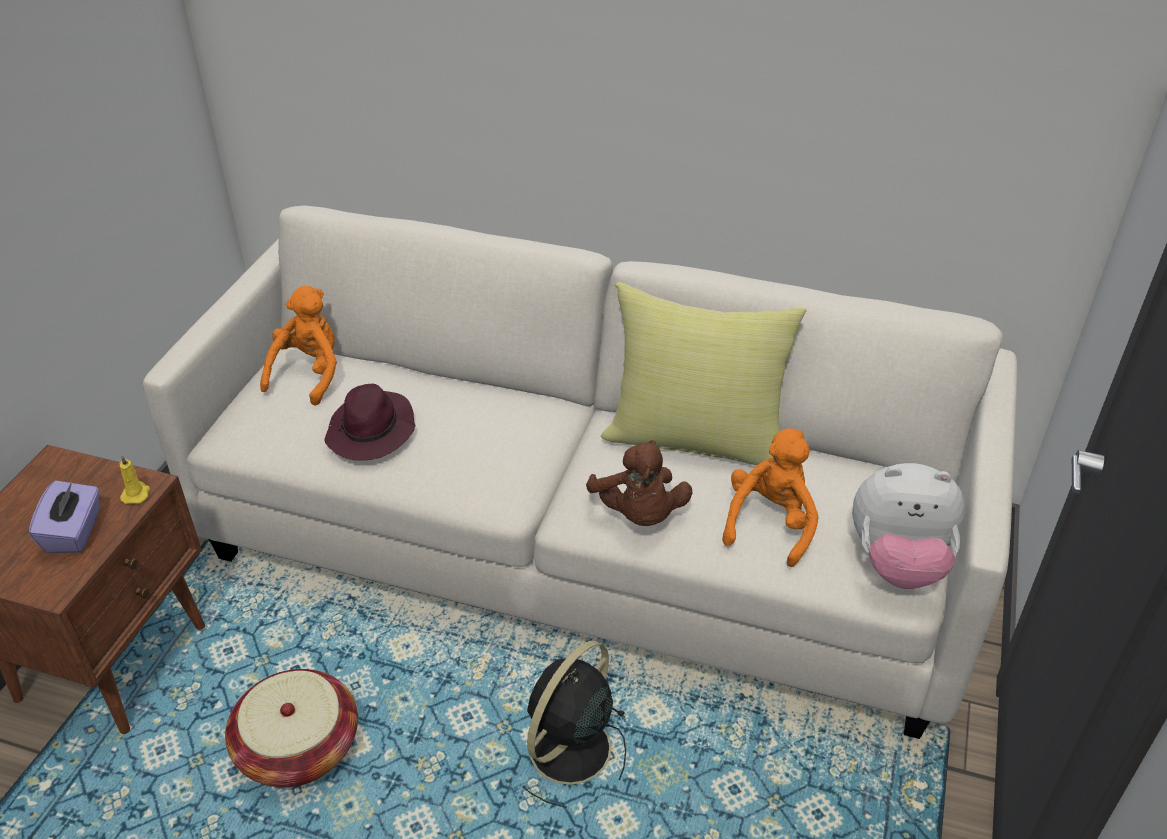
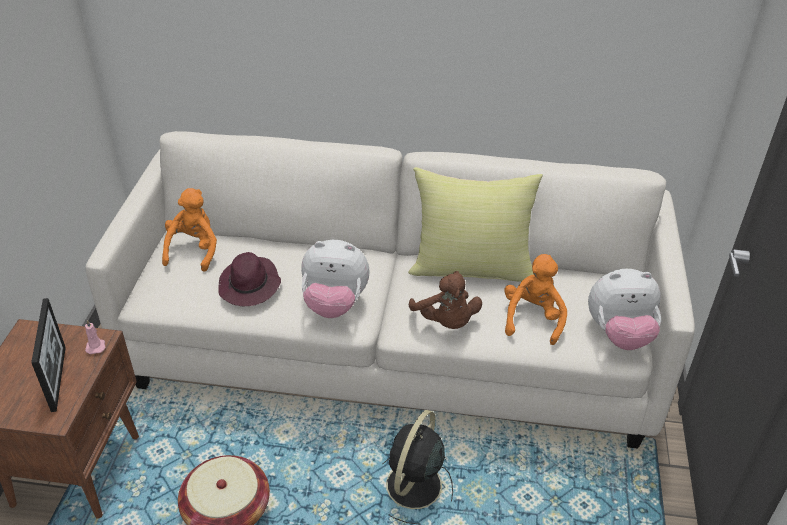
camera: 10 degrees left, 0 degrees up
purple tissue box [29,481,99,553] -> picture frame [31,298,66,412]
yellow candle [119,455,150,504] -> pink candle [85,320,106,354]
none -> plush toy [301,240,369,318]

